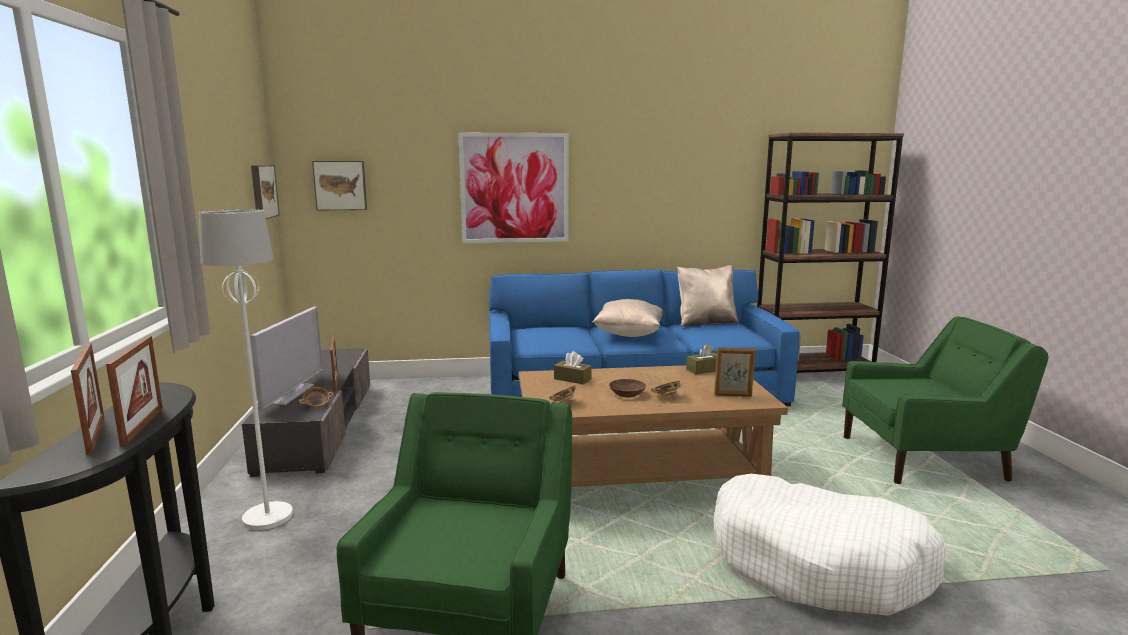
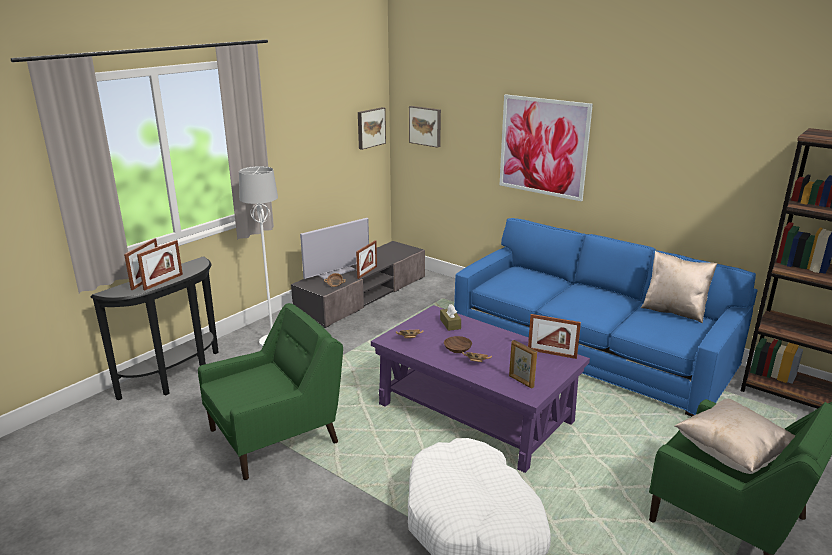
camera: 45 degrees right, 10 degrees up
brown coffee table [519,365,788,487] -> purple coffee table [371,305,590,473]
beige pillow [592,299,663,337] -> beige pillow moved to [675,398,795,474]
brown tissue box [686,344,717,374] -> picture frame [528,314,581,359]

